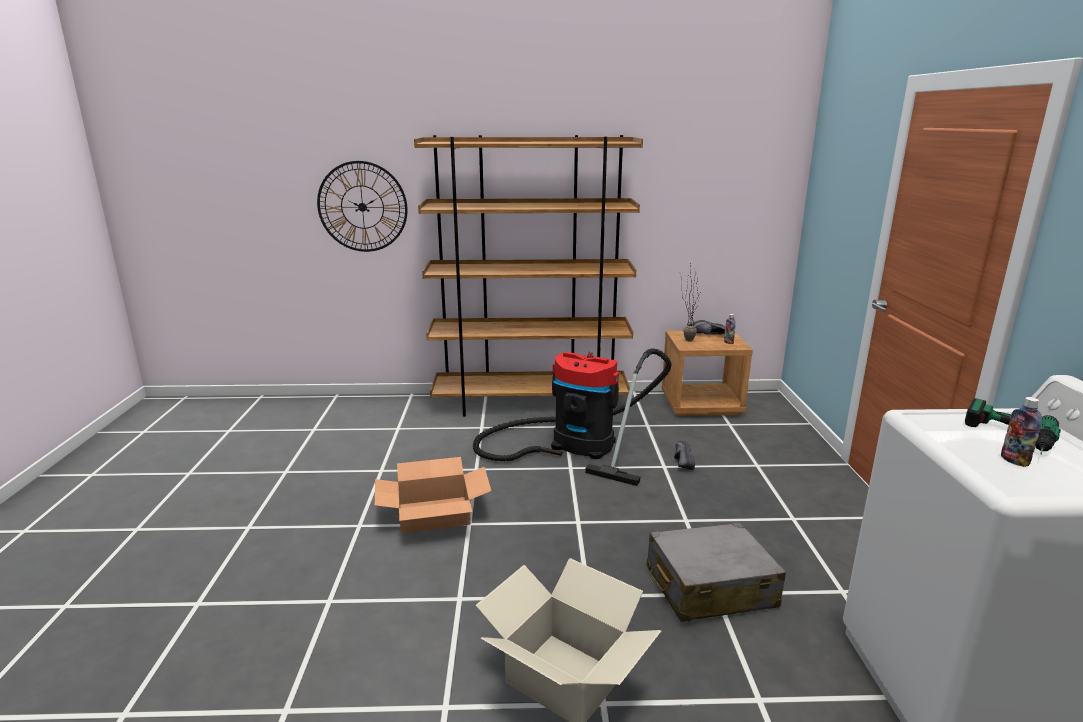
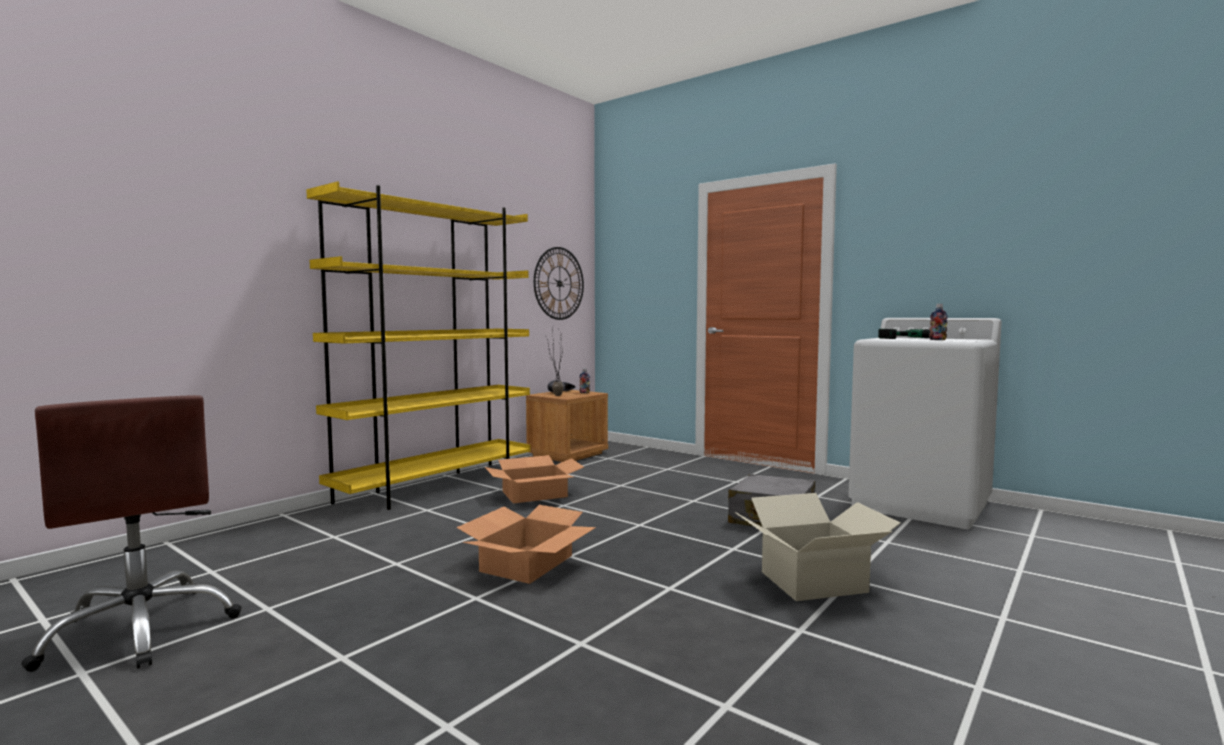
camera: 50 degrees left, 15 degrees down
wall clock [317,161,408,252] -> wall clock moved to [534,247,584,320]
brown bookcase [414,135,643,417] -> yellow bookcase [306,181,531,510]
vacuum cleaner [473,348,671,486] -> cardboard box [485,455,584,503]
black shoe [674,441,695,470] -> none
none -> brown office chair [21,395,242,672]

